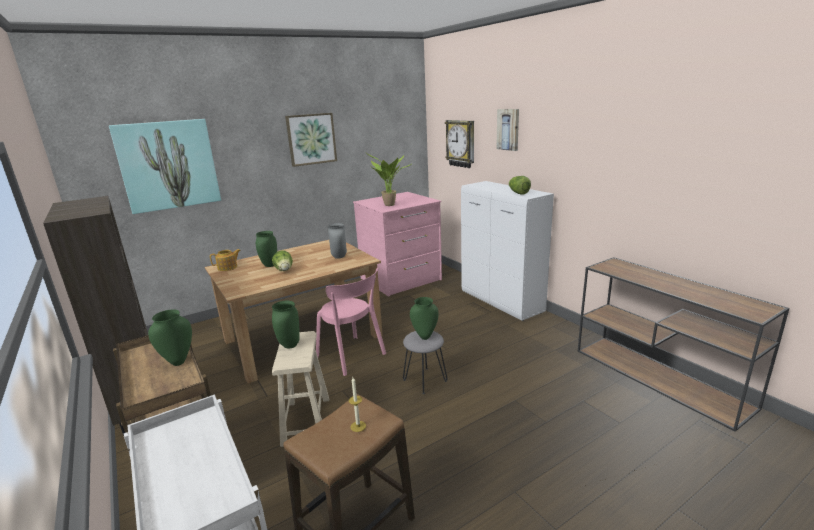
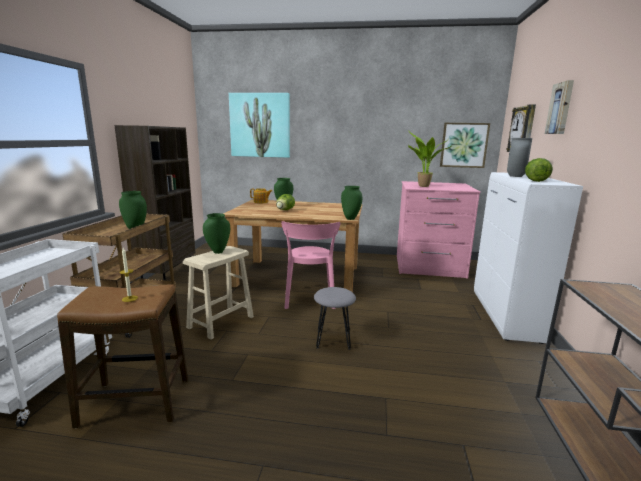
camera: 40 degrees right, 5 degrees down
picture [285,113,337,167] -> picture moved to [440,123,490,168]
grey vase [328,223,347,259] -> grey vase moved to [507,138,532,177]
green vase [410,297,439,340] -> green vase moved to [341,186,362,220]

